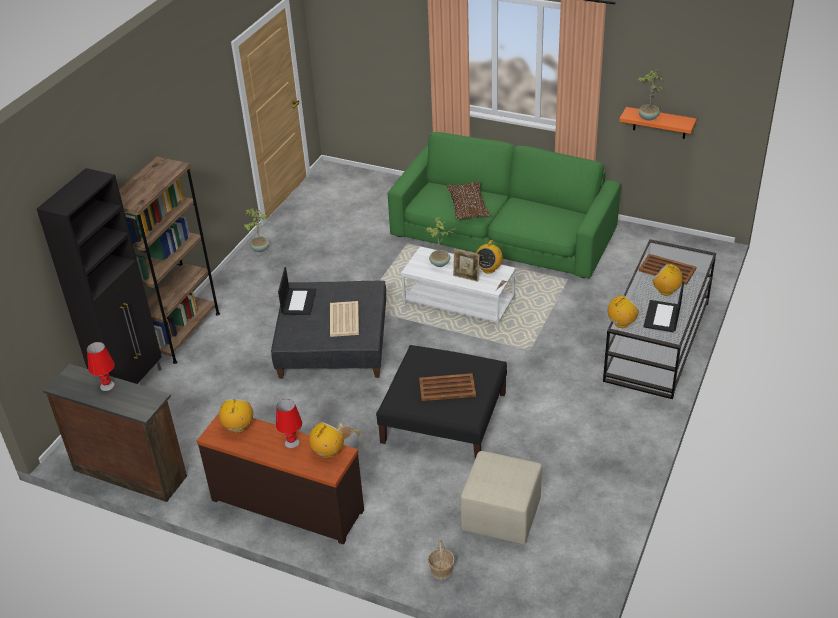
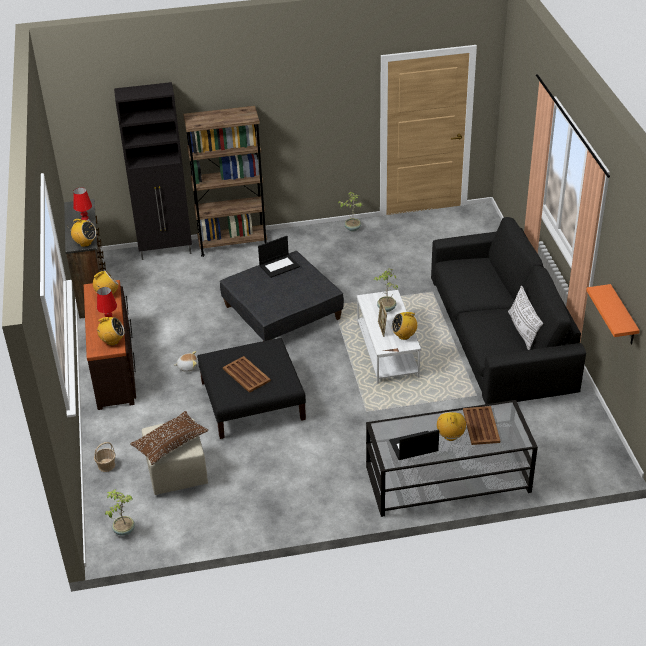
camera: 55 degrees right, 0 degrees up
beige tray [330,301,359,337] -> none
green sofa [388,132,621,279] -> black sofa [431,217,586,404]
brown pillow [446,181,491,220] -> brown pillow moved to [130,411,208,465]
radio [608,295,639,328] -> radio moved to [69,219,96,247]
potted plant [638,69,663,121] -> potted plant moved to [105,489,135,536]
none -> white pillow [508,286,543,350]

